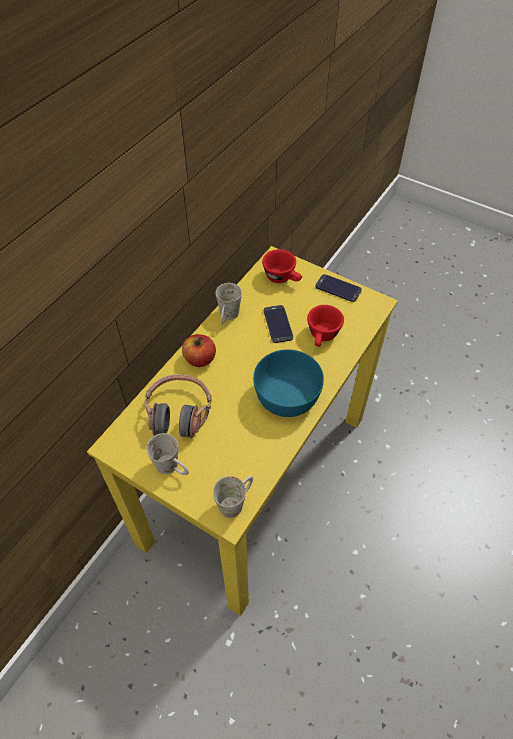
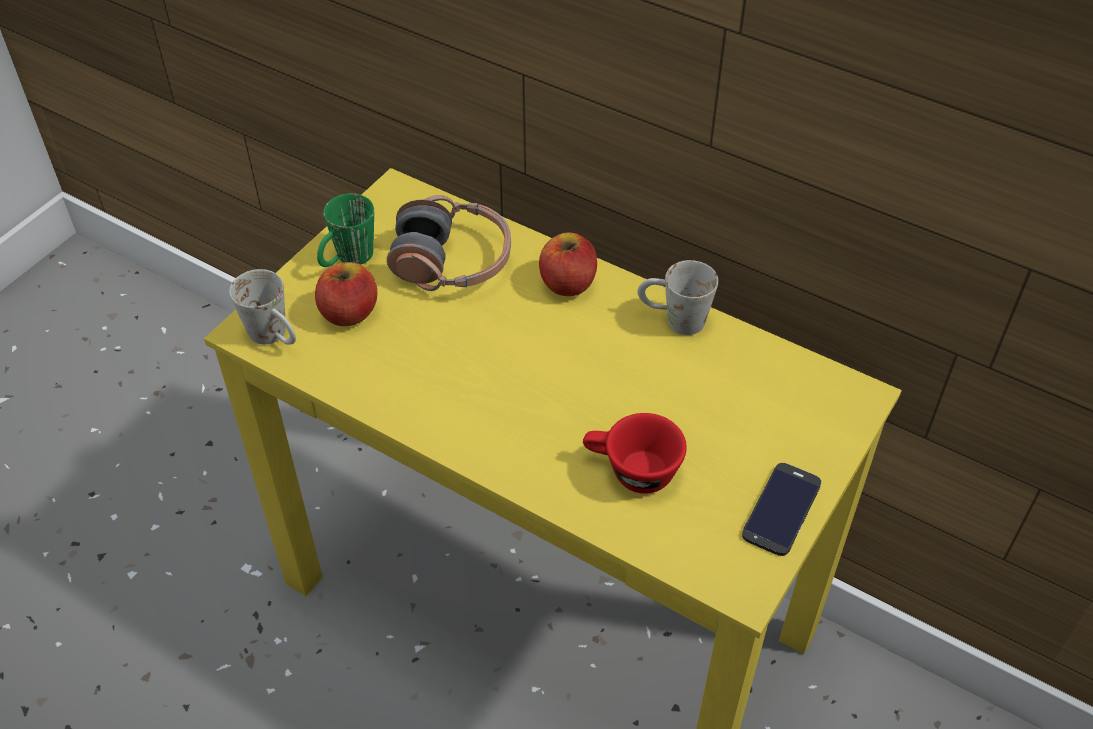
camera: 90 degrees right, 5 degrees down
white mug [146,433,189,475] -> green mug [317,193,374,267]
turquoise bowl [253,349,324,417] -> none
red cup [262,249,302,283] -> none
phone [264,305,293,343] -> none
none -> apple [315,262,377,326]

